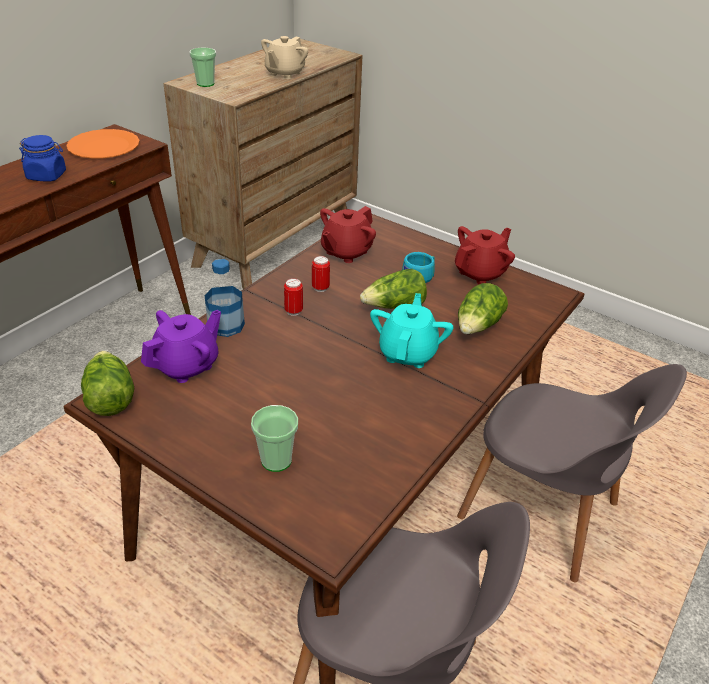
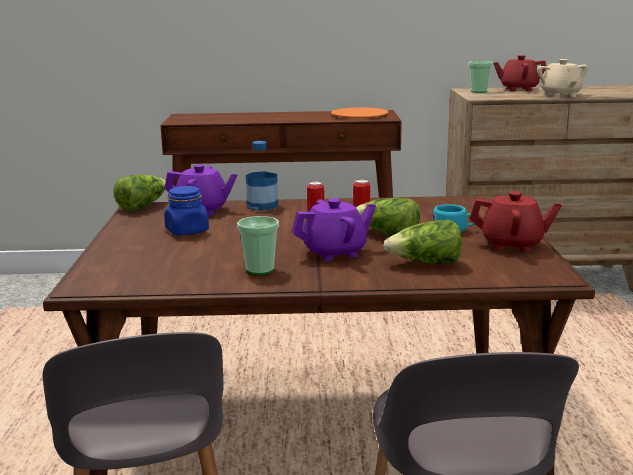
camera: 55 degrees right, 20 degrees down
blue jar [19,135,66,181] -> blue jar moved to [164,186,209,235]
cup [251,405,298,472] -> cup moved to [237,216,279,275]
beige teapot [261,36,308,79] -> beige teapot turned 90 degrees clockwise [537,59,588,98]
red teapot [320,206,376,263] -> red teapot moved to [493,55,546,91]
turquoise teapot [370,293,454,368] -> purple teapot [292,198,376,262]

